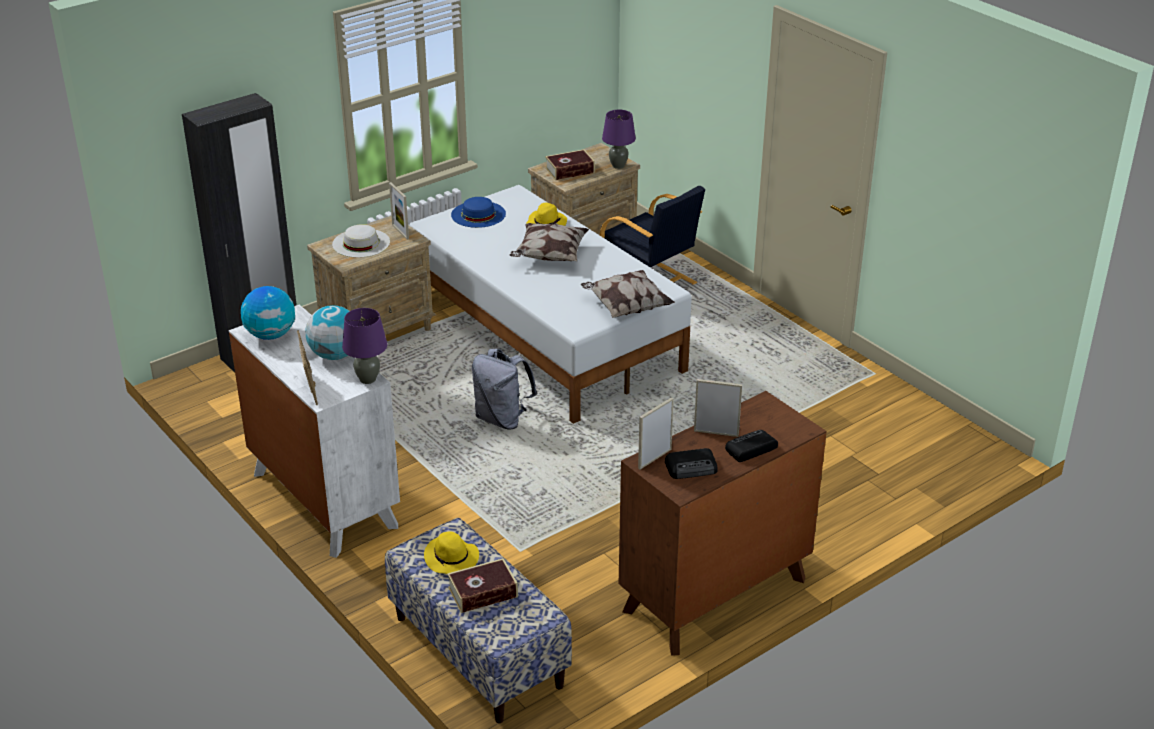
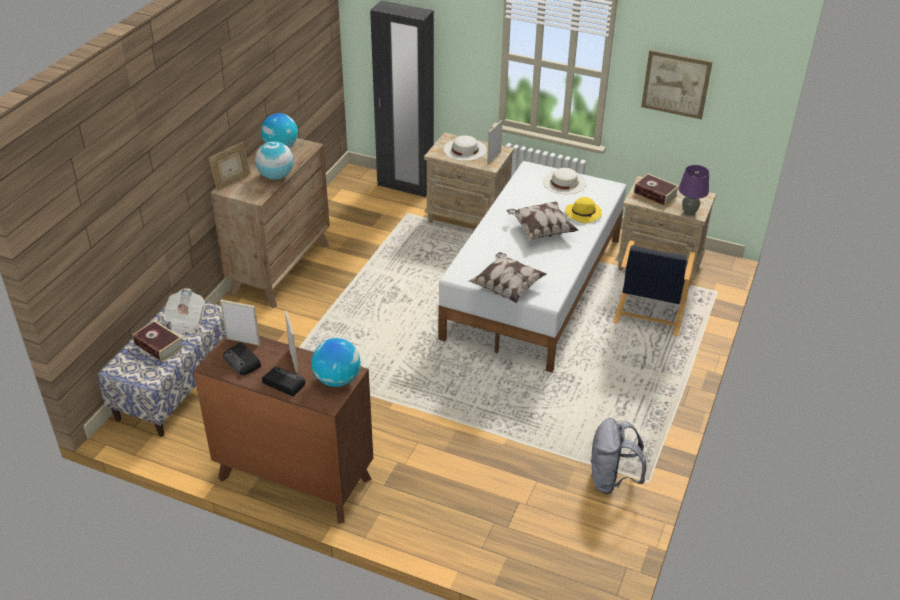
camera: 60 degrees right, 5 degrees up
white dresser [229,305,400,558] -> brown dresser [210,138,330,308]
purple table lamp [342,308,387,384] -> none
yellow hat [424,531,479,574] -> newspaper [164,288,205,335]
blue hat [451,197,506,228] -> white hat [543,168,587,194]
grey backpack [472,349,537,429] -> grey backpack moved to [590,418,647,494]
none -> globe [312,338,361,387]
none -> picture [641,50,712,119]

